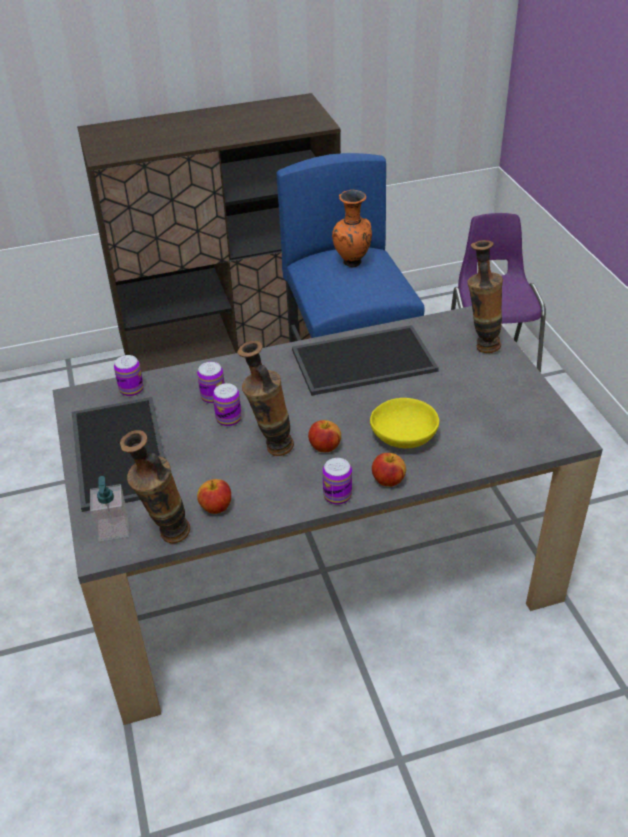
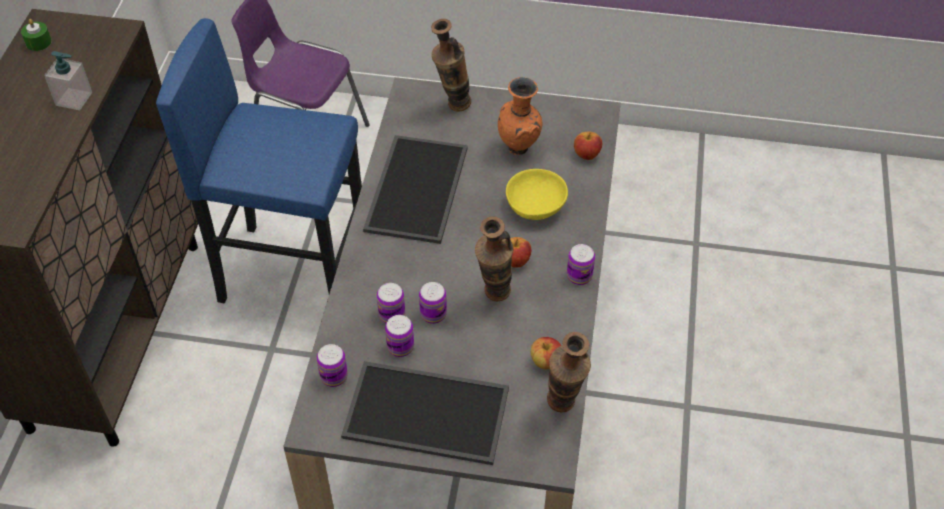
camera: 65 degrees left, 10 degrees up
soap dispenser [90,476,129,542] -> soap dispenser moved to [44,51,92,110]
orange vase [332,190,372,268] -> orange vase moved to [498,77,542,155]
apple [372,453,406,487] -> apple moved to [574,131,602,160]
none -> green candle [21,19,52,51]
none -> can [385,315,414,357]

